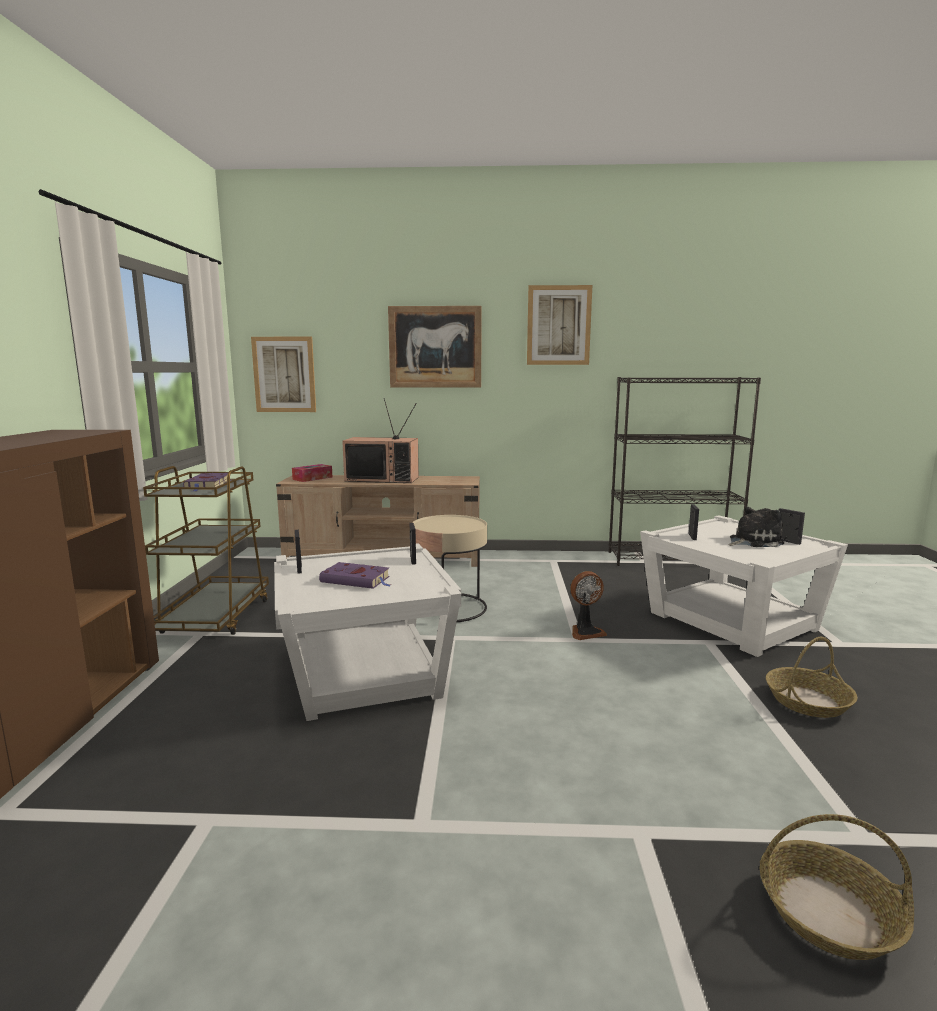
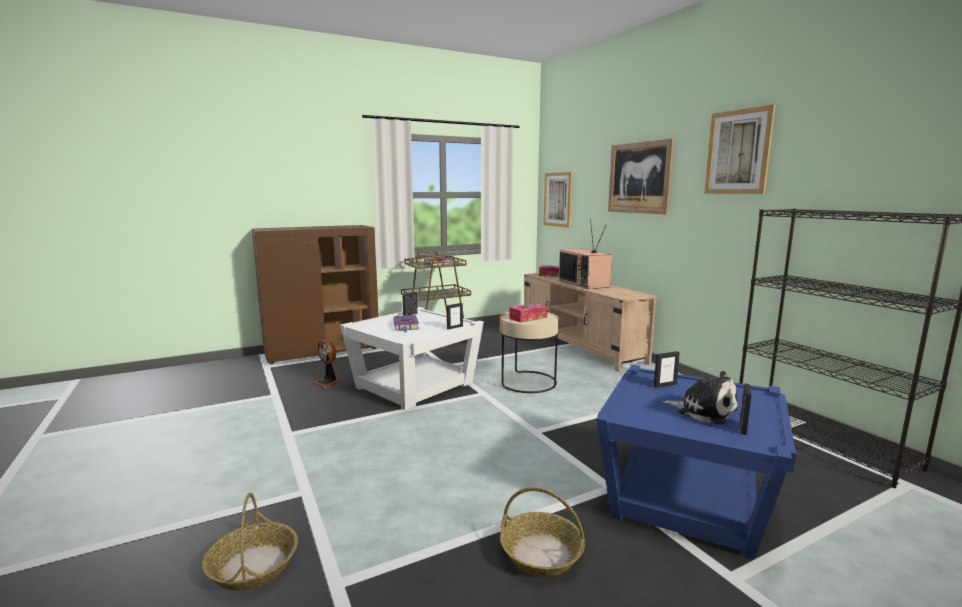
camera: 60 degrees right, 0 degrees up
fan [570,571,607,640] -> fan moved to [313,340,339,389]
white side table [640,515,848,657] -> blue side table [596,365,796,559]
none -> tissue box [509,303,548,323]

